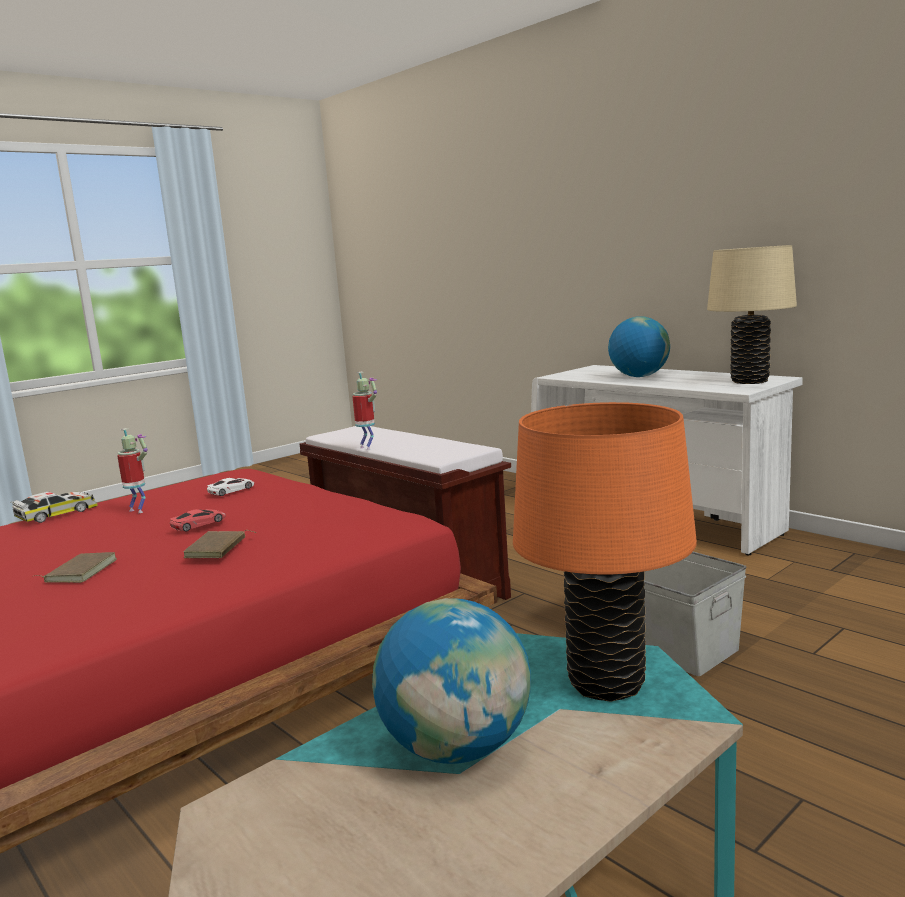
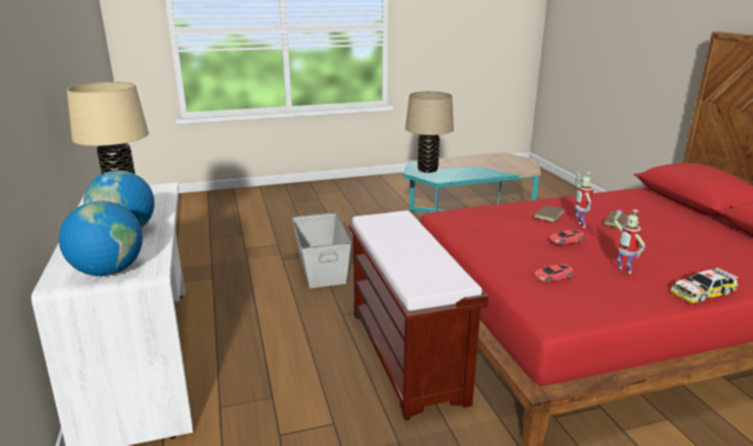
camera: 155 degrees left, 10 degrees up
white toy car [207,478,255,496] -> red toy car [534,264,574,283]
toy robot [352,372,377,450] -> toy robot moved to [575,172,594,228]
globe [372,598,531,764] -> globe moved to [59,201,143,276]
orange table lamp [513,402,697,702] -> beige table lamp [405,91,454,173]

